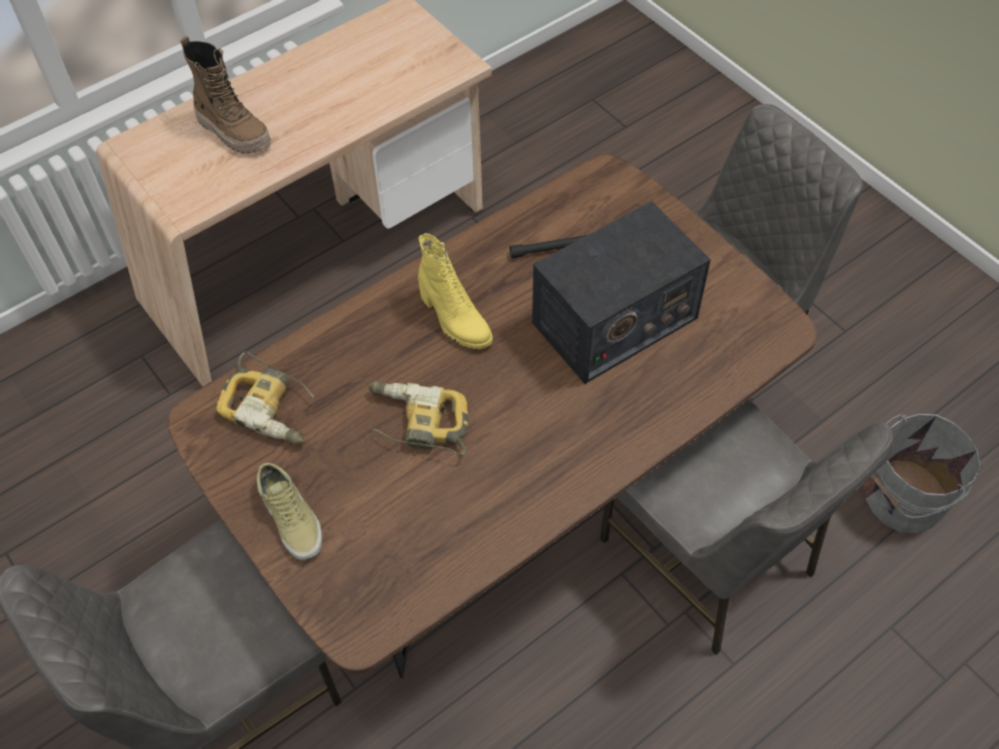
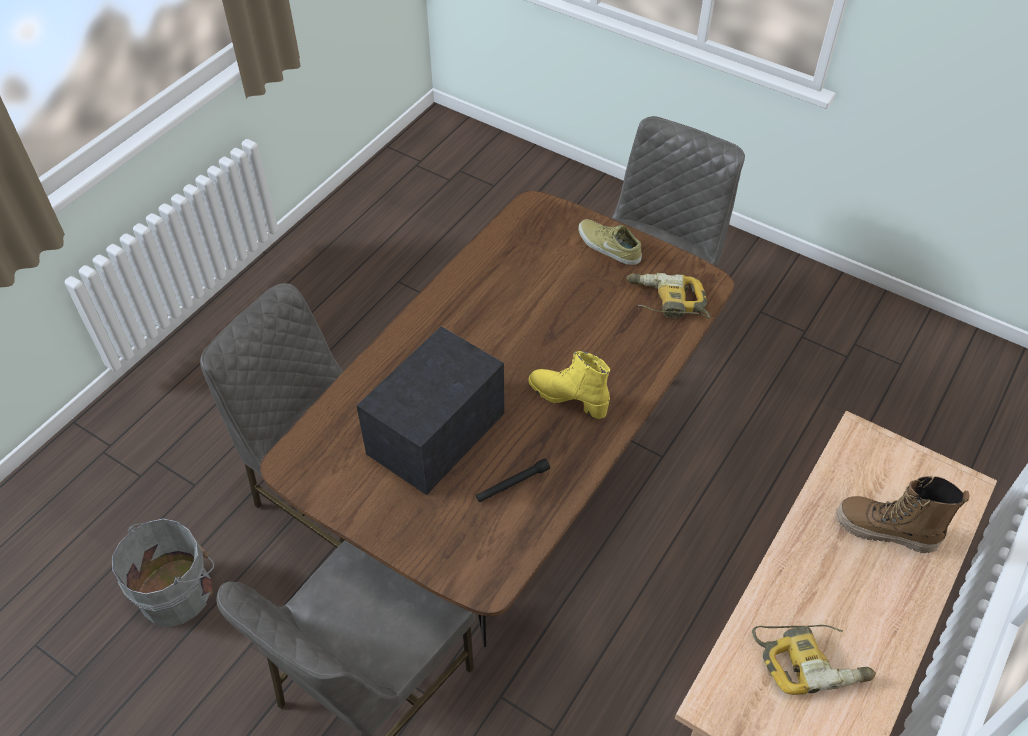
camera: 160 degrees right, 5 degrees down
power drill [368,381,468,456] -> power drill moved to [752,625,876,695]

